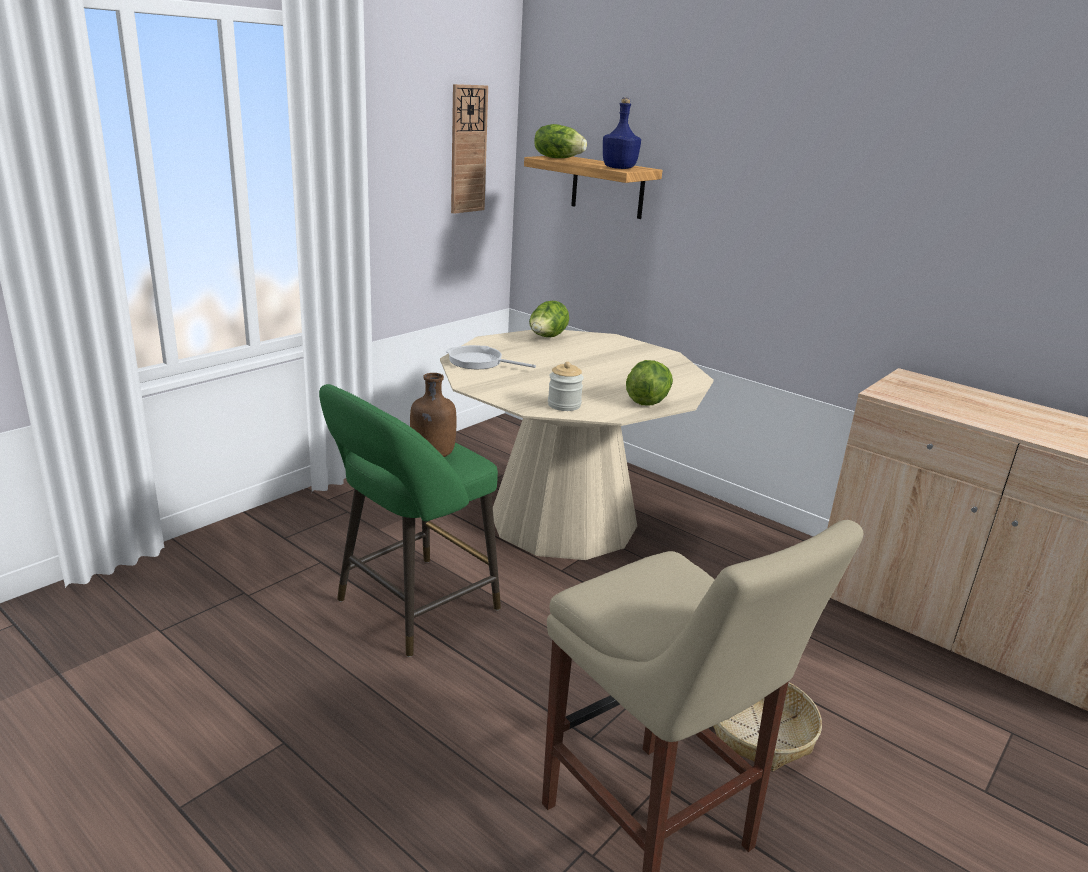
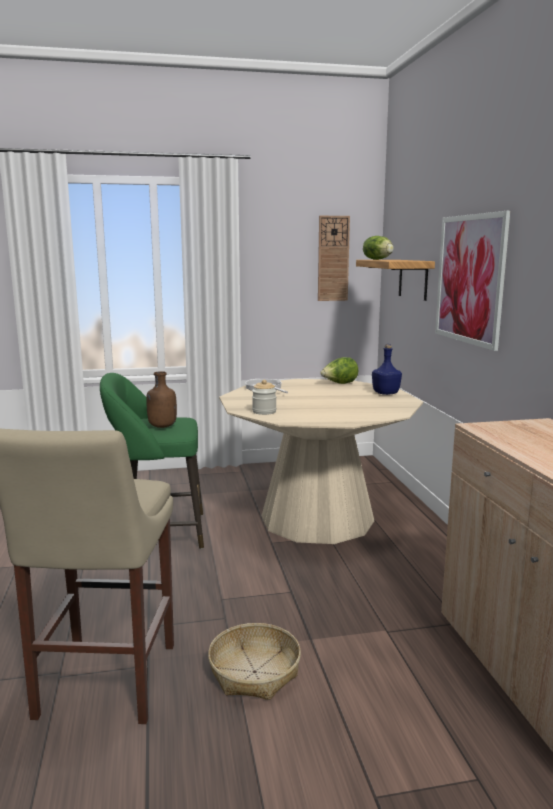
camera: 40 degrees right, 10 degrees down
blue bottle [603,97,641,169] -> blue bottle moved to [372,344,402,395]
lettuce [626,360,673,406] -> none
none -> picture [435,211,510,351]

